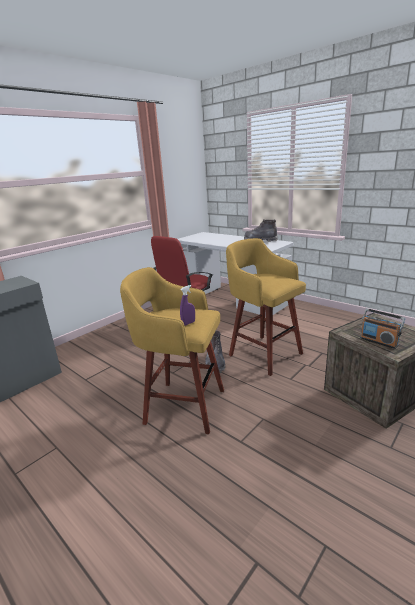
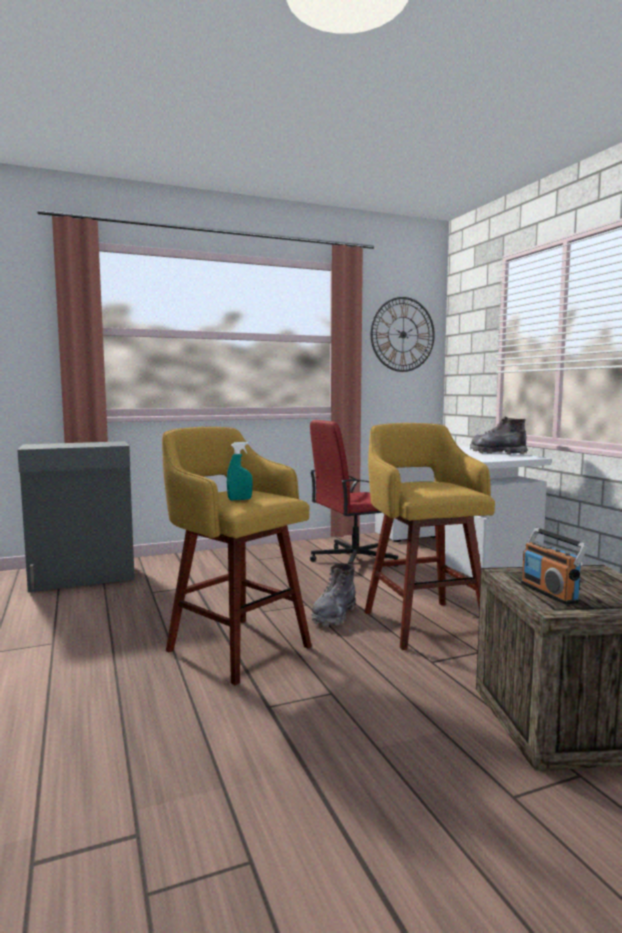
camera: 25 degrees right, 15 degrees down
purple spray bottle [180,285,195,326] -> turquoise spray bottle [227,442,253,500]
none -> wall clock [370,297,435,372]

